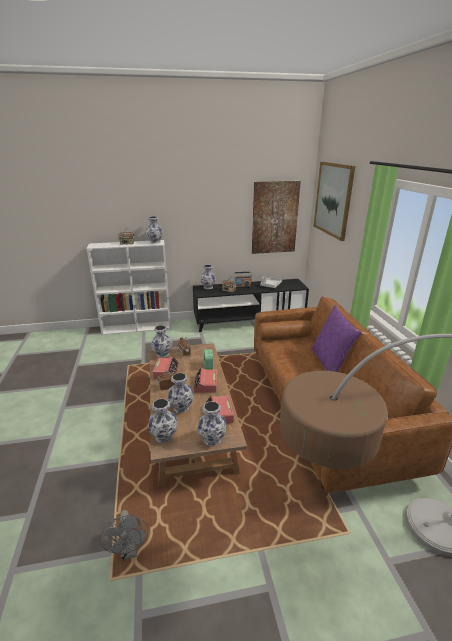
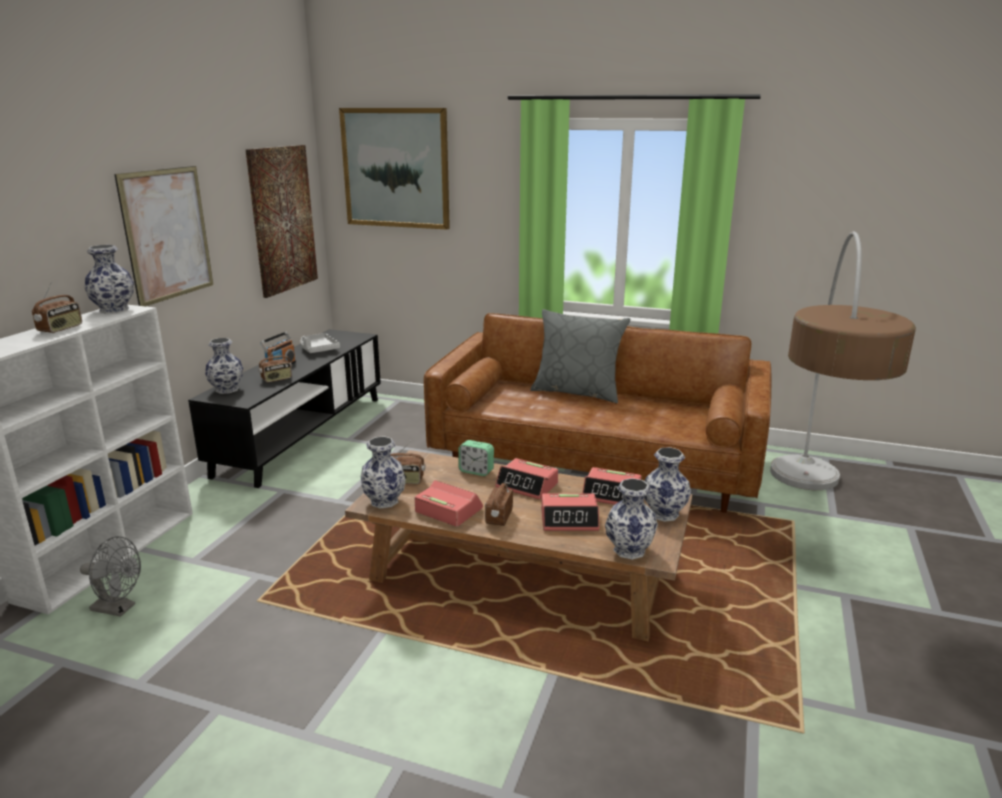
camera: 60 degrees left, 5 degrees down
grey fan [100,510,148,561] -> grey fan moved to [80,536,141,617]
vase [168,373,193,413] -> alarm clock [541,494,599,531]
purple pillow [311,305,362,372] -> grey pillow [530,309,630,404]
none -> picture [114,166,213,306]

